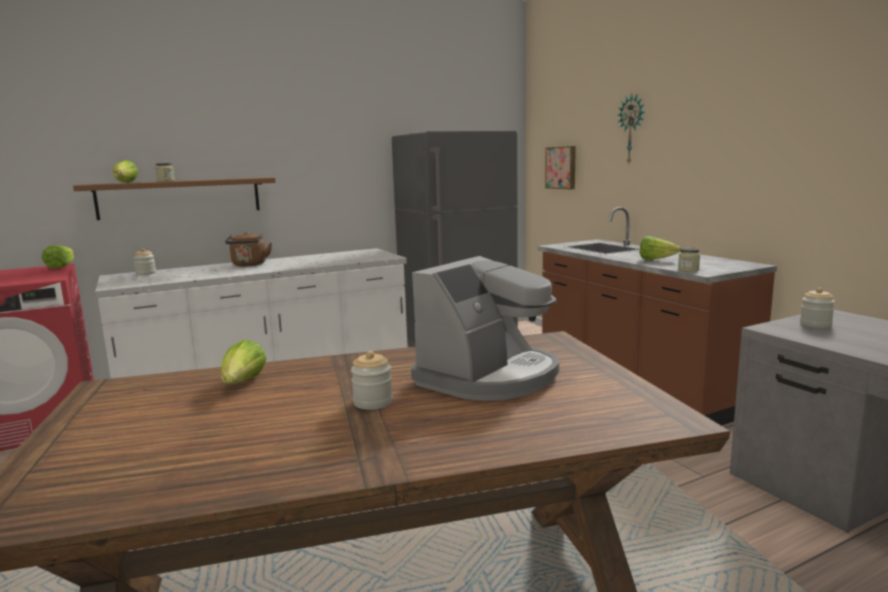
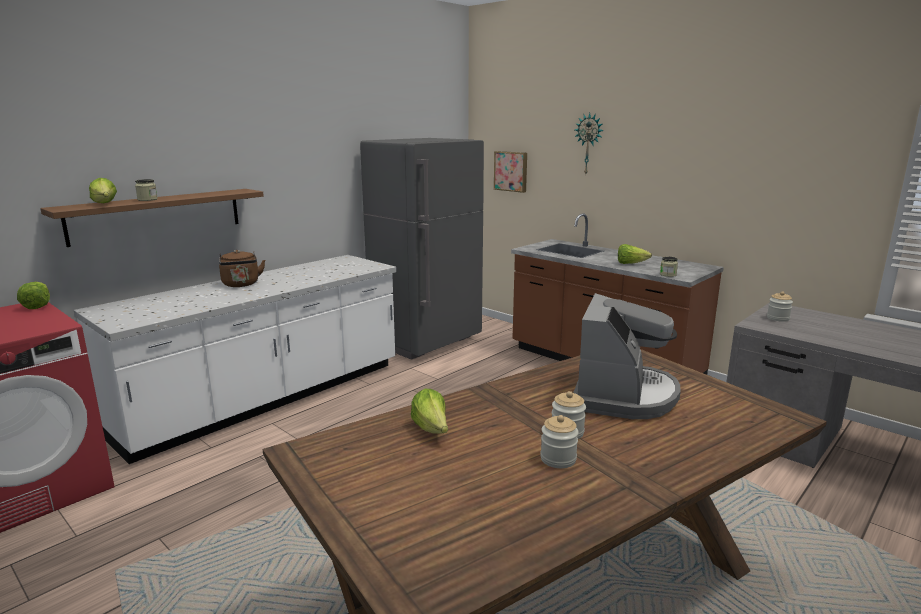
camera: 20 degrees left, 5 degrees up
jar [133,248,156,275] -> jar moved to [540,415,579,468]

